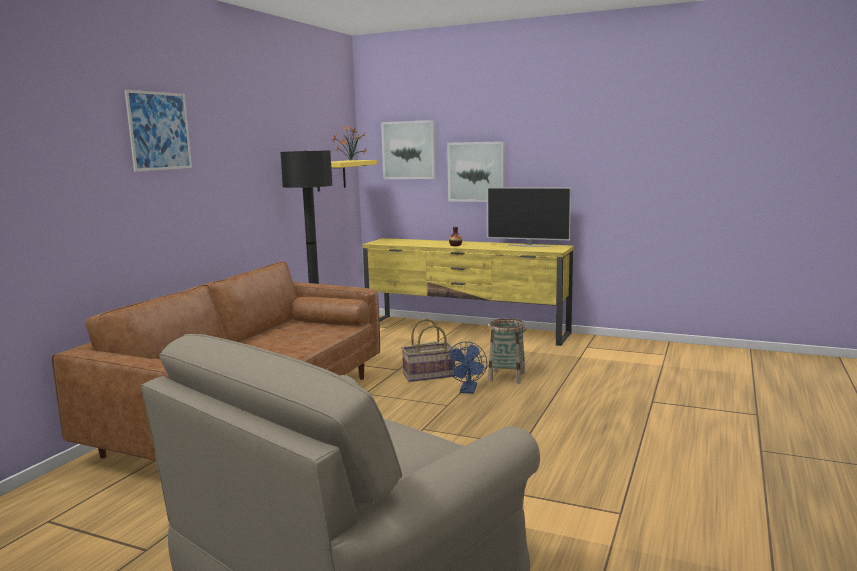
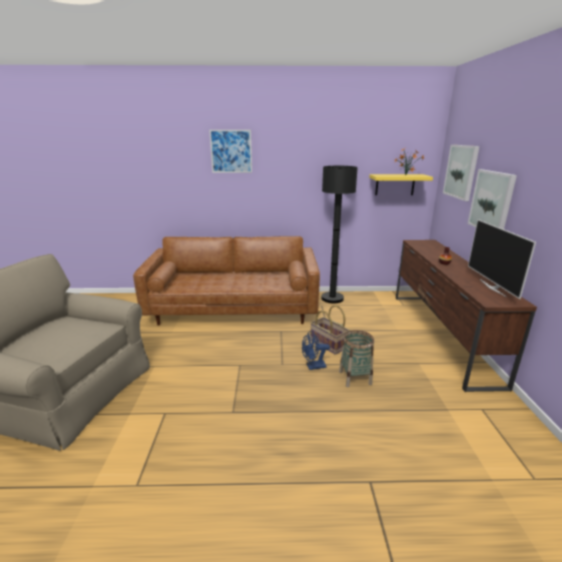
camera: 65 degrees right, 10 degrees up
yellow tv stand [362,238,574,346] -> brown tv stand [396,240,537,392]

